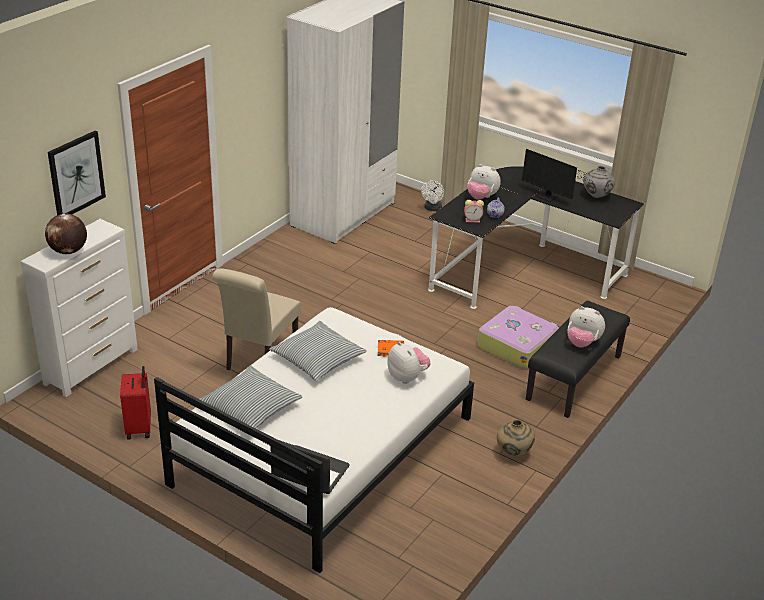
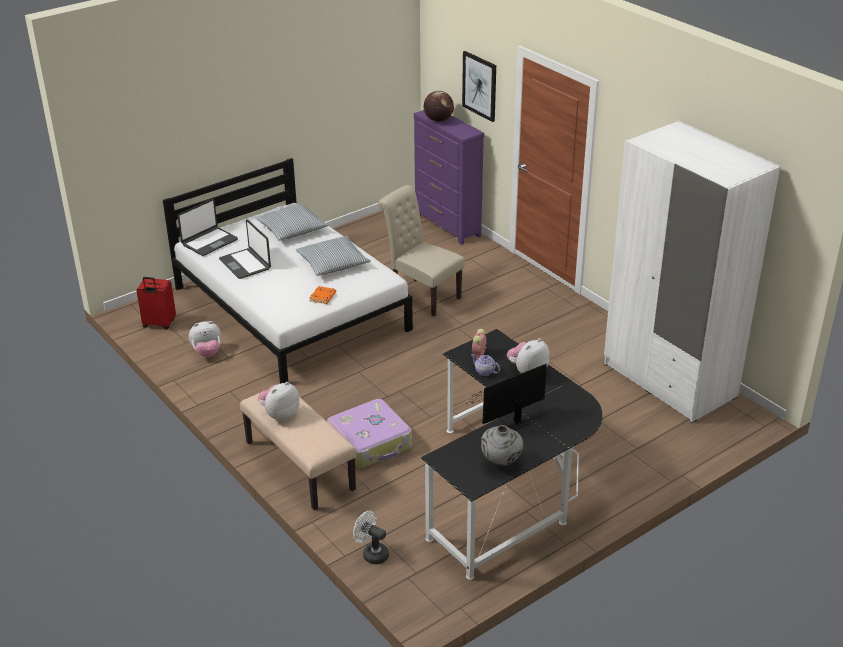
camera: 110 degrees right, 0 degrees up
white dresser [21,219,138,397] -> purple dresser [414,110,484,245]
red suitcase [120,366,151,440] -> red suitcase moved to [136,277,176,330]
plush toy [387,342,431,384] -> plush toy moved to [189,321,221,357]
white fan [421,180,444,211] -> white fan moved to [353,511,389,564]
beige vase [497,420,535,456] -> none
black bench [526,301,630,418] -> beige bench [240,383,357,510]
none -> laptop [219,220,271,279]

